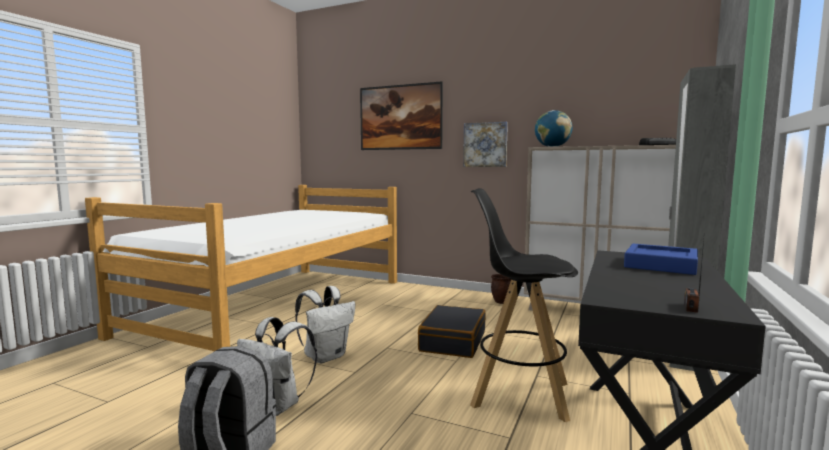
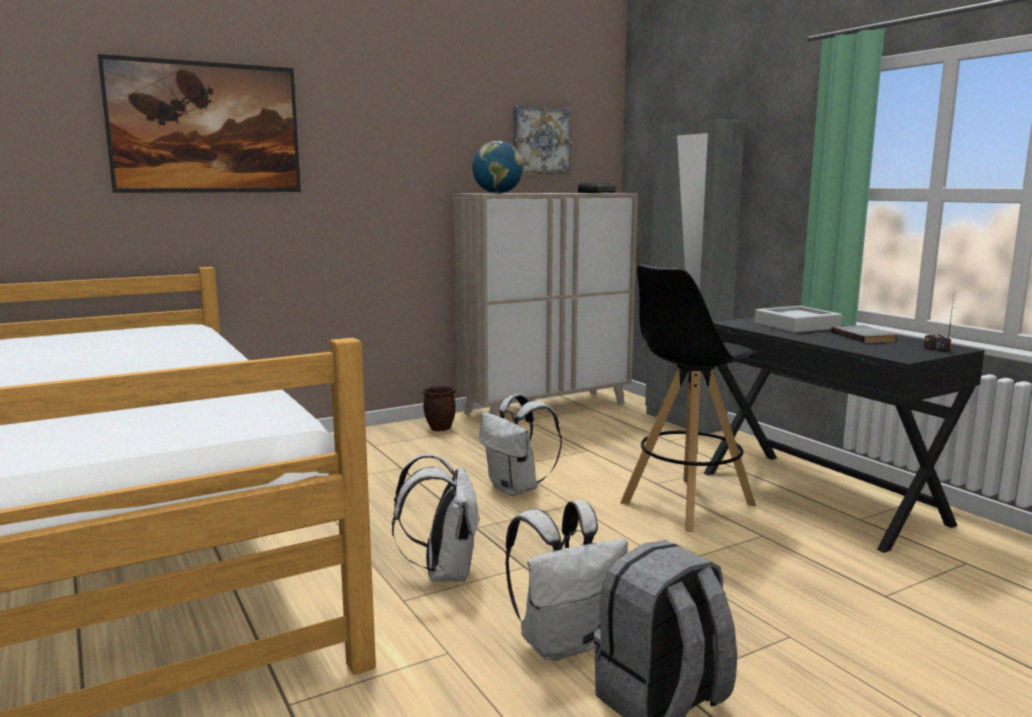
camera: 55 degrees left, 5 degrees up
black suitcase [418,305,485,358] -> white backpack [479,394,562,496]
picture [463,122,508,167] -> picture moved to [513,106,571,174]
blue tray [624,244,698,275] -> grey tray [755,306,842,333]
none -> grey book [831,325,897,343]

